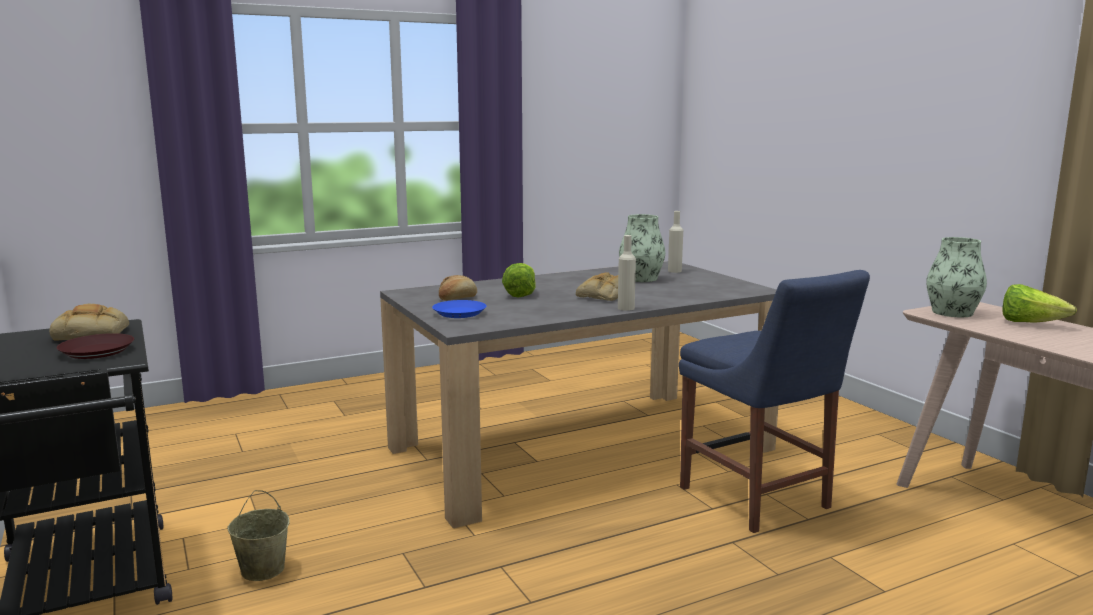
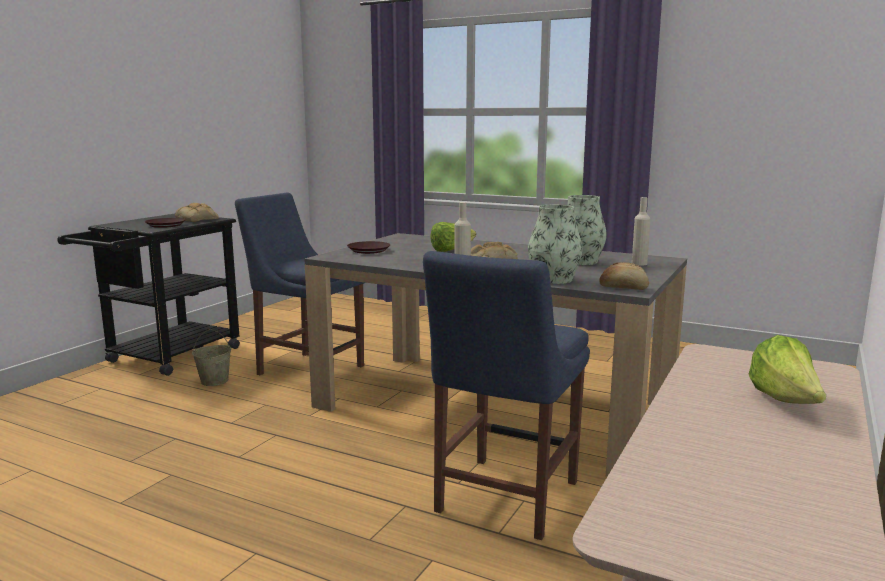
camera: 55 degrees right, 0 degrees up
blue plate [432,300,487,318] -> brown plate [347,241,390,254]
bread [439,275,477,301] -> bread moved to [599,262,649,290]
vase [926,237,987,317] -> vase moved to [528,205,583,284]
none -> blue chair [235,192,365,375]

